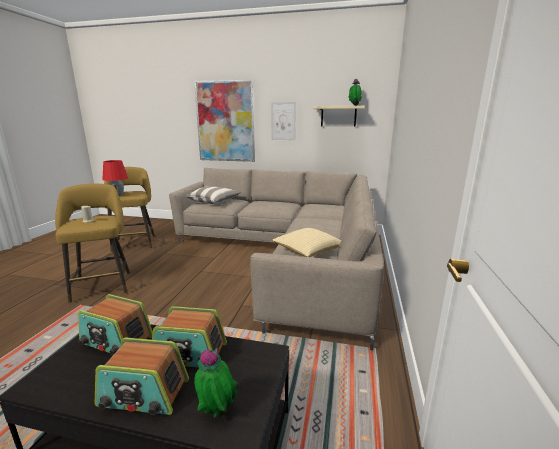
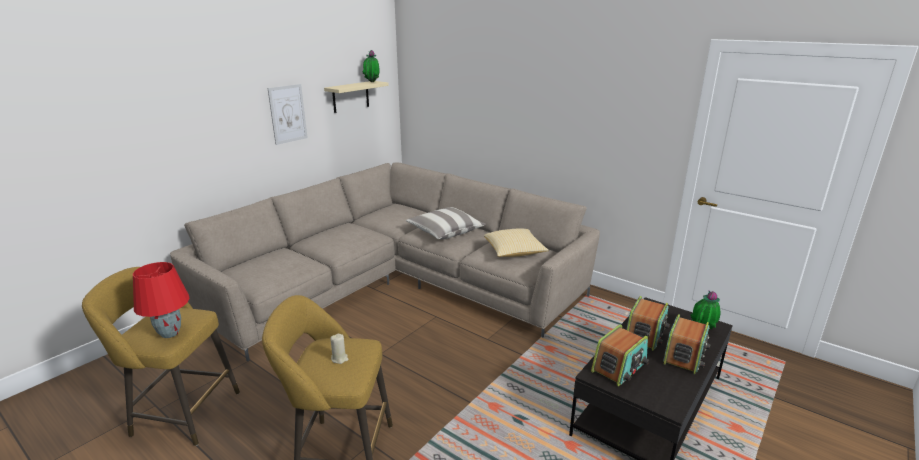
camera: 65 degrees left, 5 degrees up
pillow [184,186,241,204] -> pillow moved to [406,207,486,239]
picture [194,79,255,162] -> none

